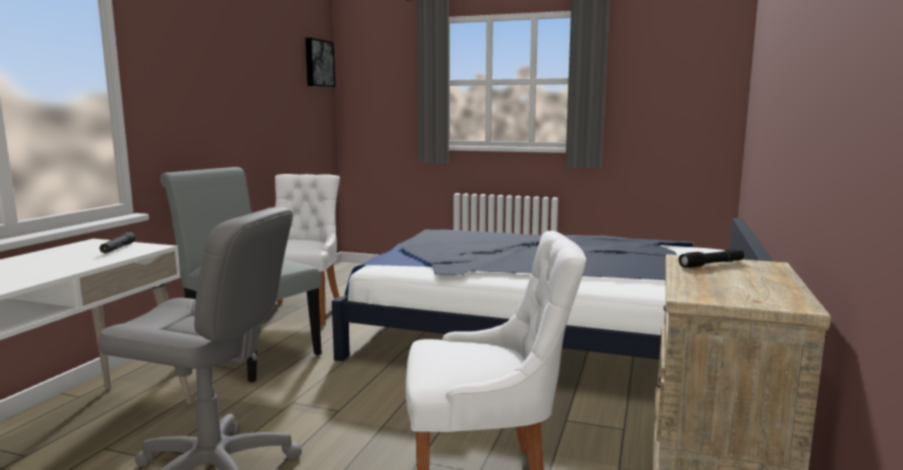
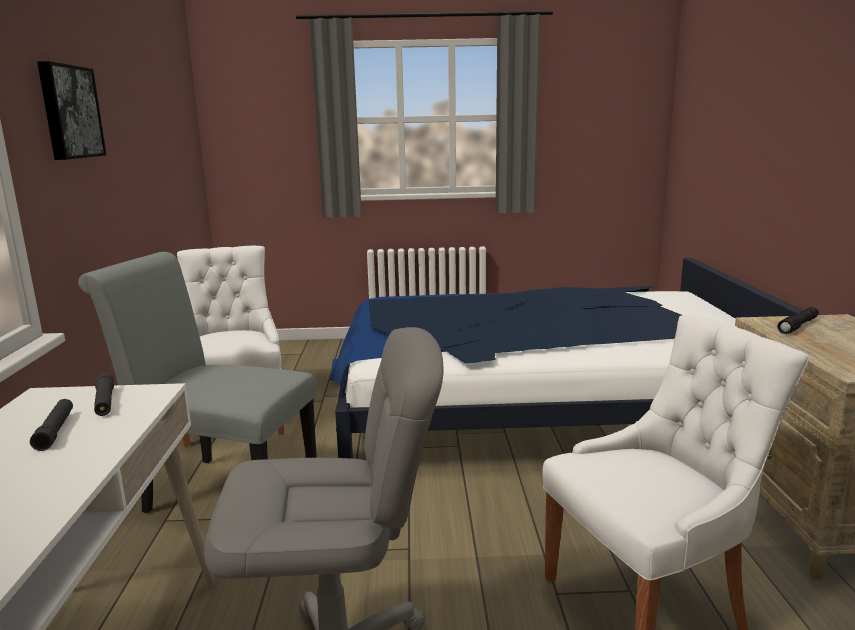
camera: 20 degrees left, 5 degrees up
picture [306,38,335,88] -> picture moved to [37,61,106,160]
none -> black flashlight [30,399,73,451]

